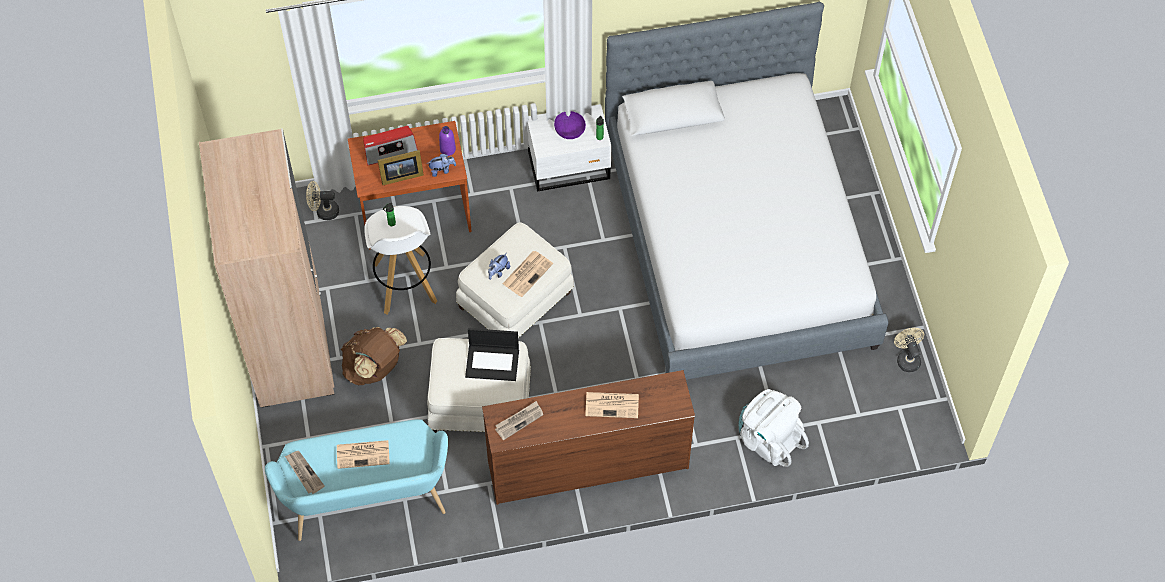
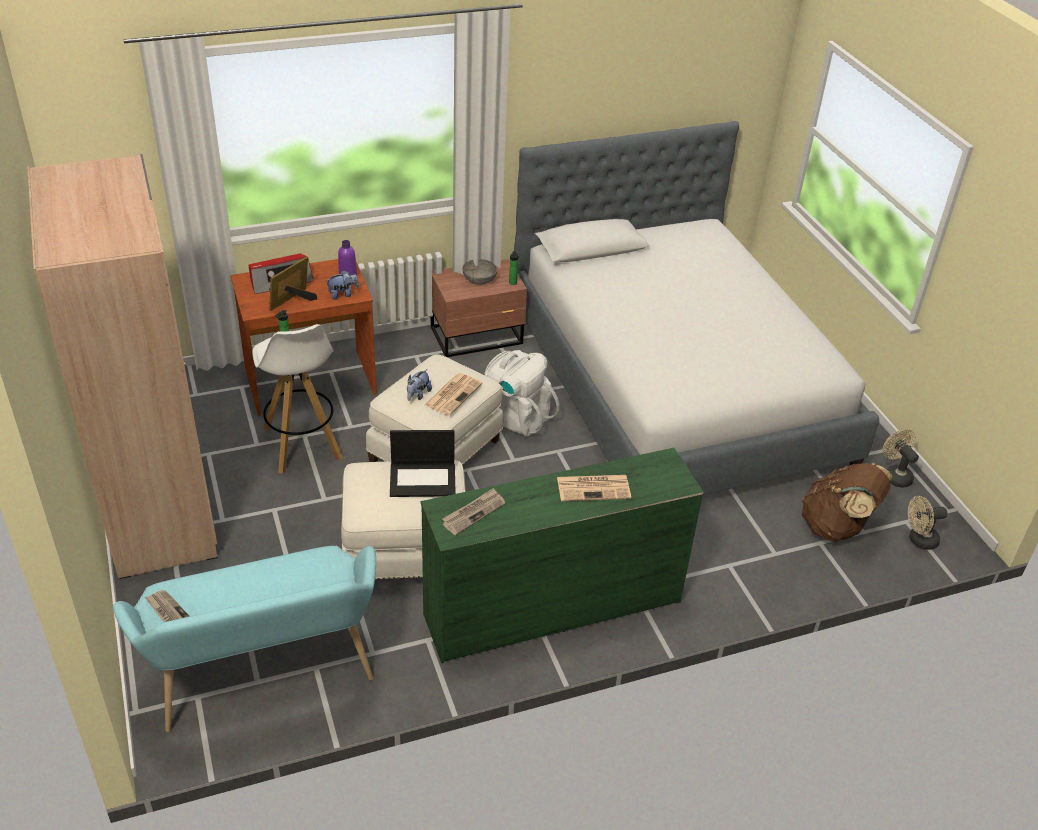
camera: 10 degrees left, 20 degrees down
beige fan [306,181,339,220] -> beige fan moved to [908,496,948,550]
newspaper [337,440,390,469] -> none
brown backpack [341,327,407,385] -> brown backpack moved to [802,463,892,542]
picture frame [378,150,424,185] -> picture frame turned 150 degrees clockwise [269,256,317,311]
brown dresser [482,370,695,505] -> green dresser [421,448,704,663]
white nightstand [528,104,611,191] -> brown nightstand [431,259,527,357]
purple bowl [554,111,586,139] -> grey bowl [462,259,497,285]
white backpack [738,389,809,467] -> white backpack moved to [484,350,560,437]

